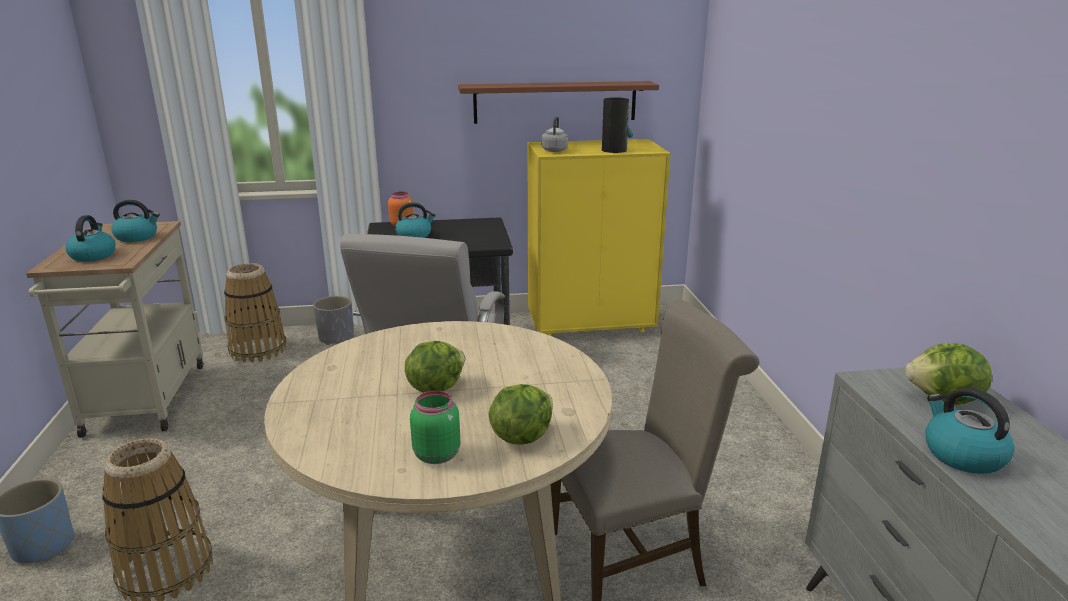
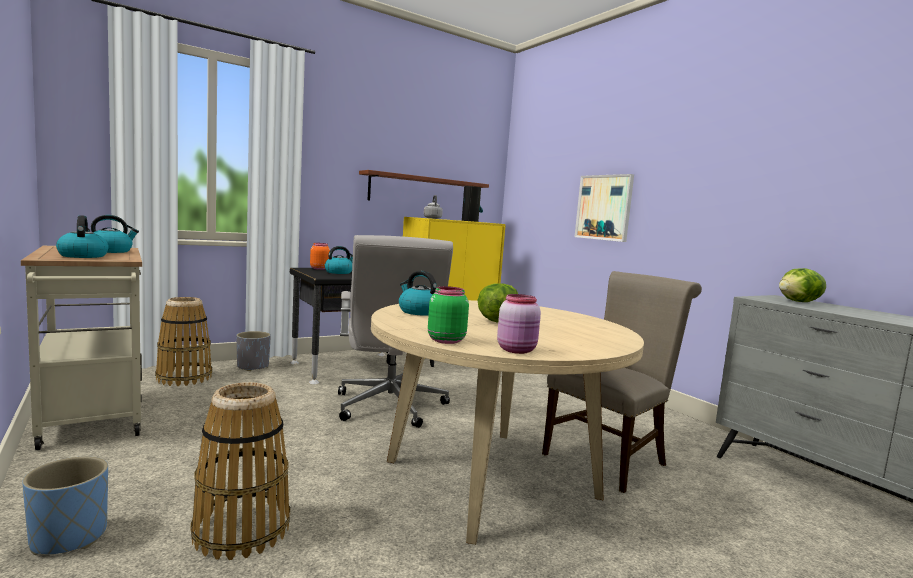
camera: 25 degrees left, 15 degrees down
green jar [410,390,460,464] -> green jar moved to [428,286,469,344]
lettuce [488,384,553,445] -> none
kettle [926,388,1015,474] -> kettle moved to [399,271,437,316]
none -> pink jar [497,294,541,354]
none -> picture [575,174,634,242]

